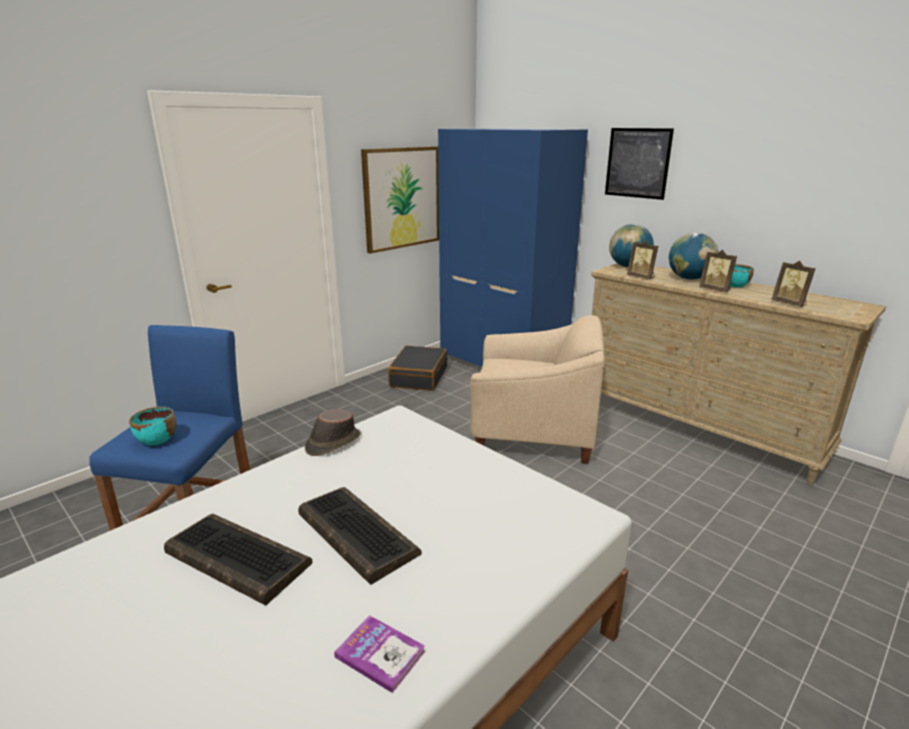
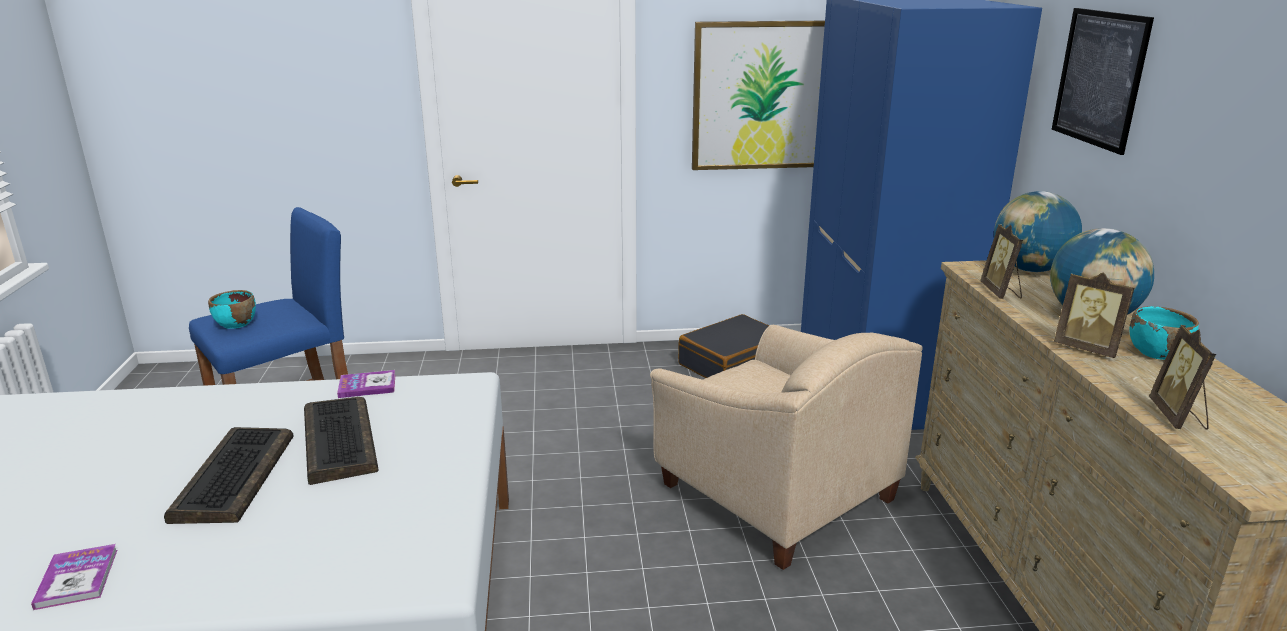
camera: 40 degrees right, 0 degrees up
keyboard [164,514,312,605] -> keyboard moved to [304,397,379,485]
brown hat [305,409,361,456] -> book [337,370,395,398]
picture frame [699,250,737,292] -> picture frame turned 45 degrees counterclockwise [1054,272,1135,358]

